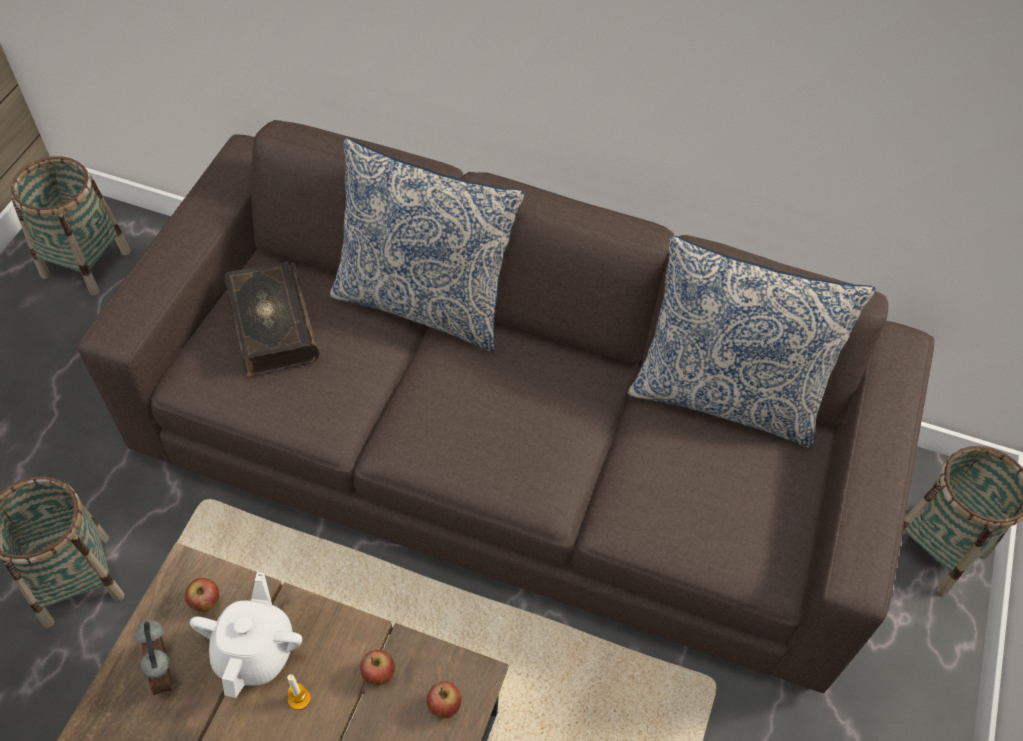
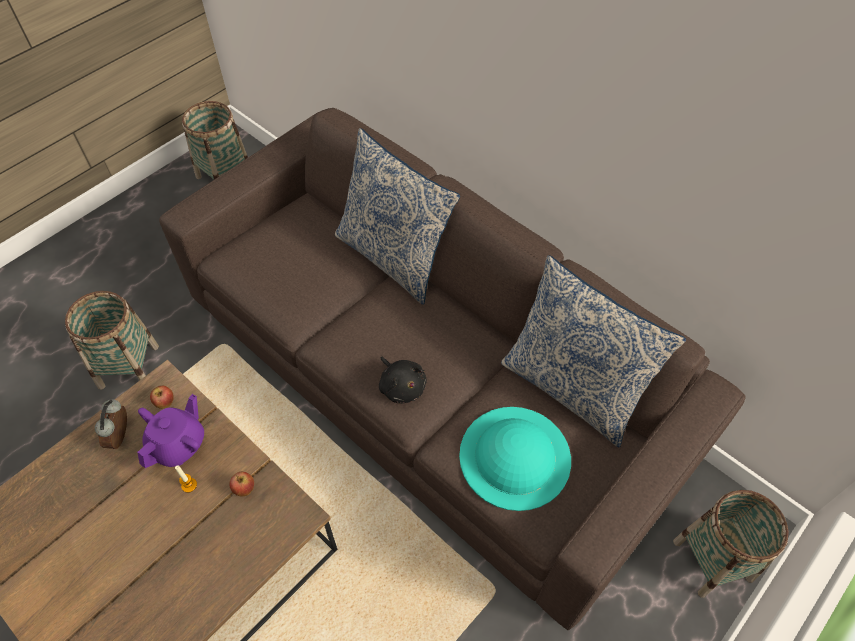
camera: 25 degrees right, 0 degrees up
white teapot [190,572,302,698] -> purple teapot [137,394,204,468]
book [225,262,319,377] -> none
apple [427,681,462,718] -> none
none -> black plush toy [379,357,427,404]
none -> turquoise hat [459,407,571,511]

